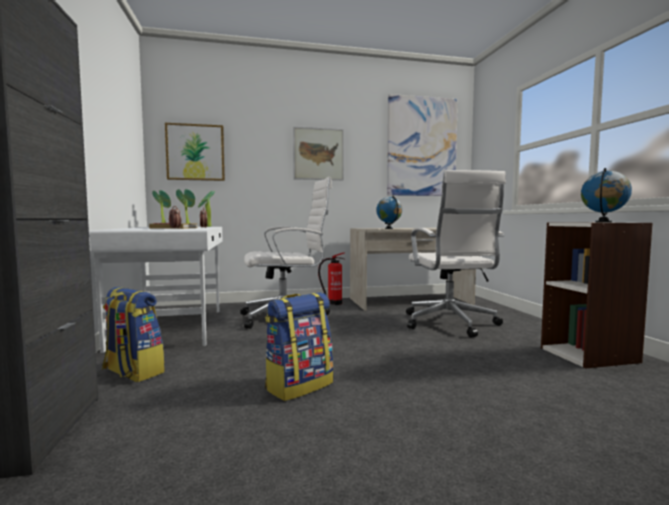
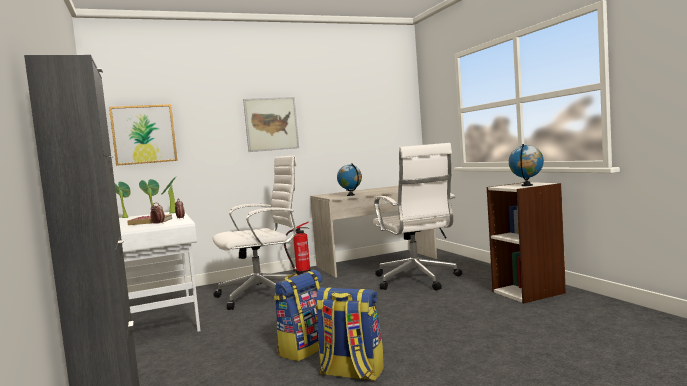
camera: 10 degrees left, 0 degrees up
backpack [102,287,165,382] -> backpack moved to [315,288,384,381]
picture [387,94,458,196] -> none

